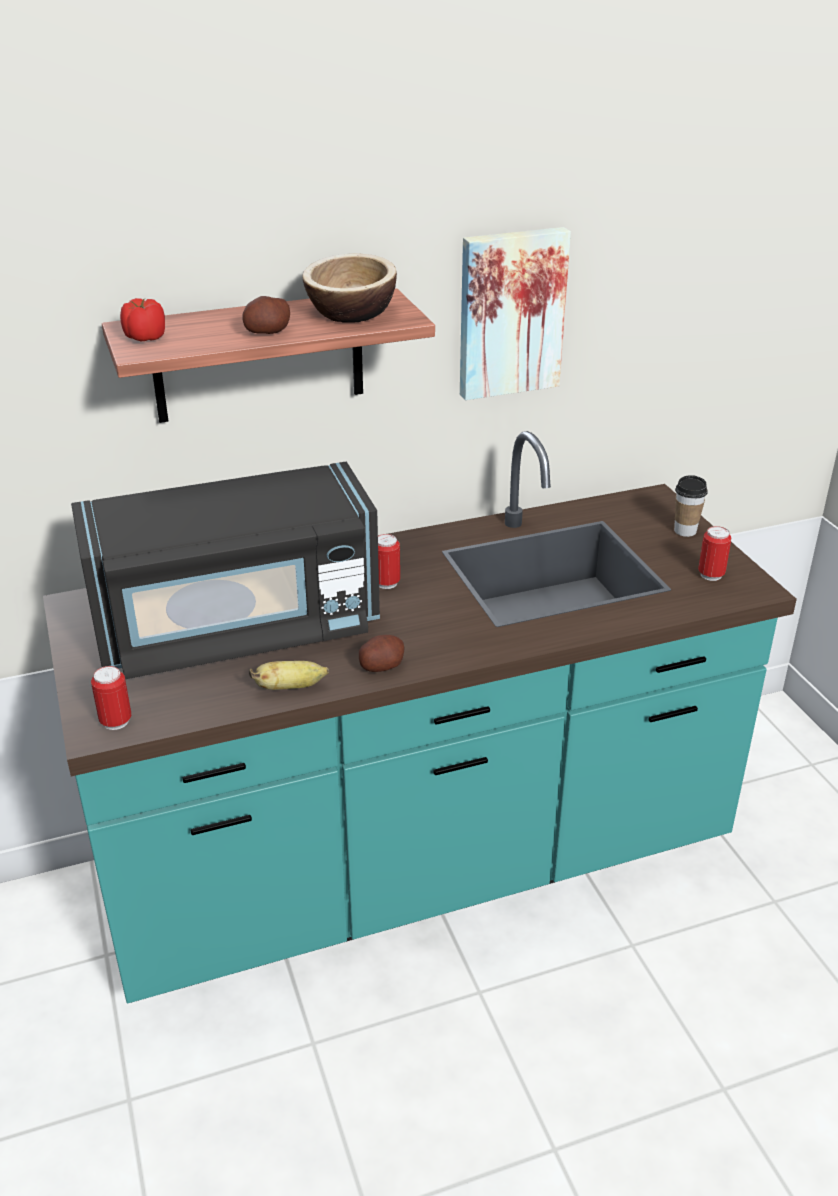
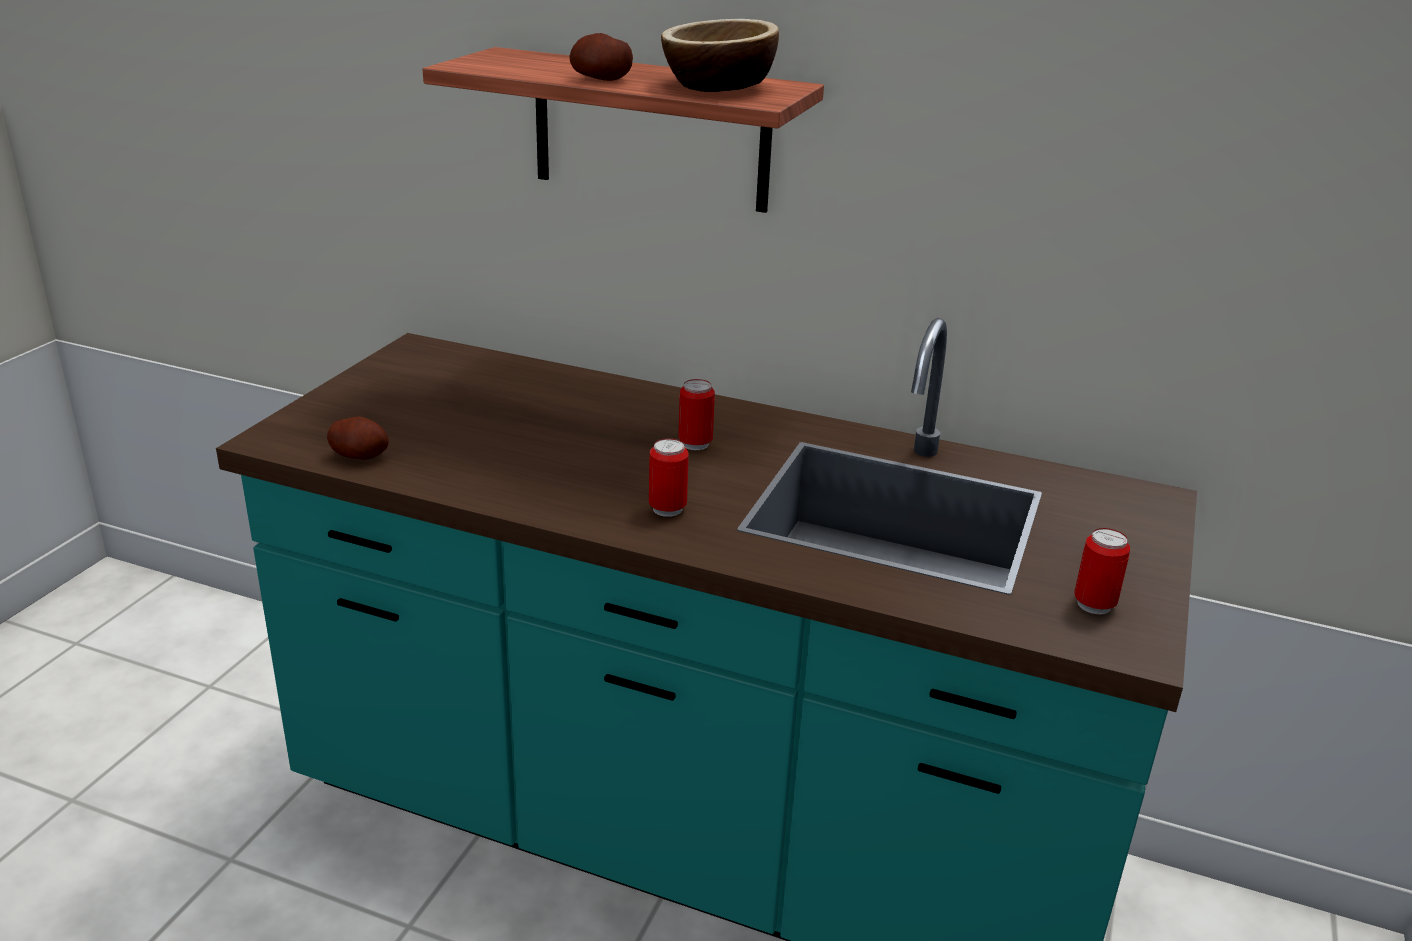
camera: 40 degrees right, 5 degrees down
black microwave [71,462,380,679] -> none
can [91,666,131,730] -> can moved to [649,438,689,517]
tomato [120,298,165,341] -> none
banana [249,661,329,690] -> none
potato [359,635,405,672] -> potato moved to [327,416,389,460]
picture [460,227,571,400] -> none
cup [674,475,707,537] -> none

